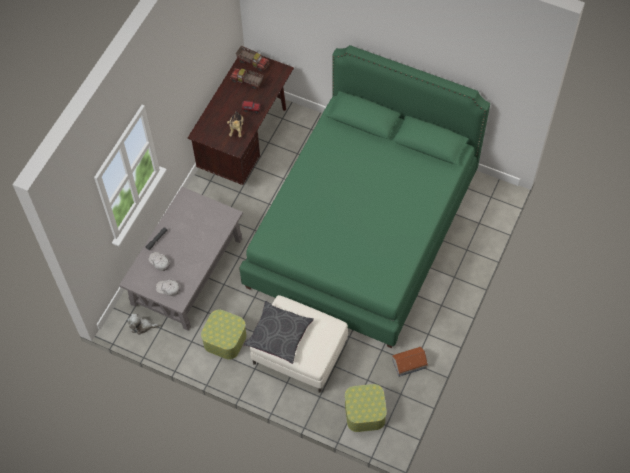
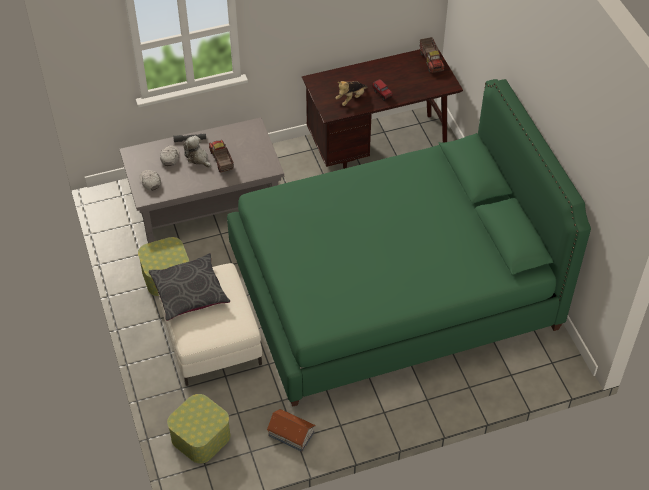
camera: 45 degrees right, 10 degrees down
plush toy [127,314,159,335] -> plush toy moved to [183,136,211,168]
toy truck [230,68,264,89] -> toy truck moved to [209,140,234,172]

